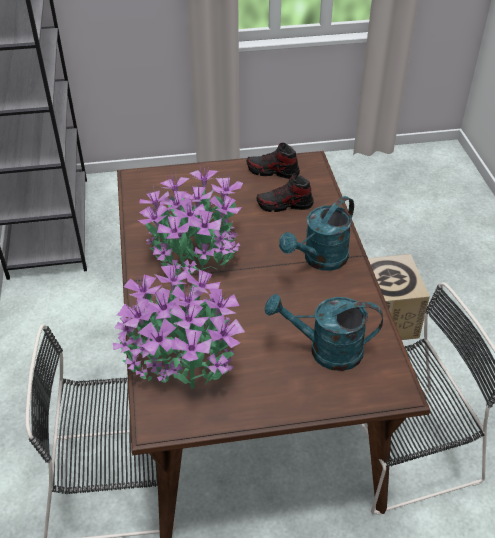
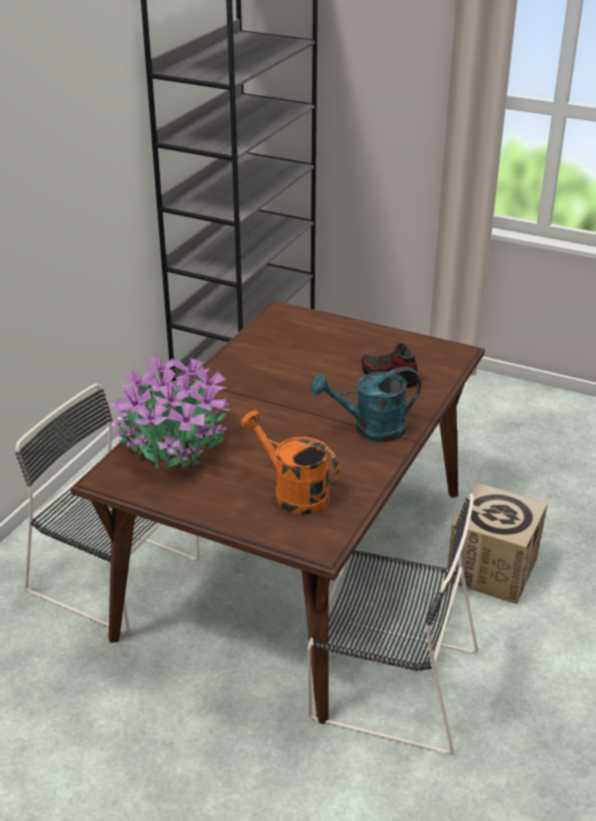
camera: 35 degrees right, 10 degrees down
potted plant [138,161,243,277] -> none
shoe [247,143,300,179] -> none
turquoise watering can [265,294,383,371] -> orange watering can [241,410,339,515]

